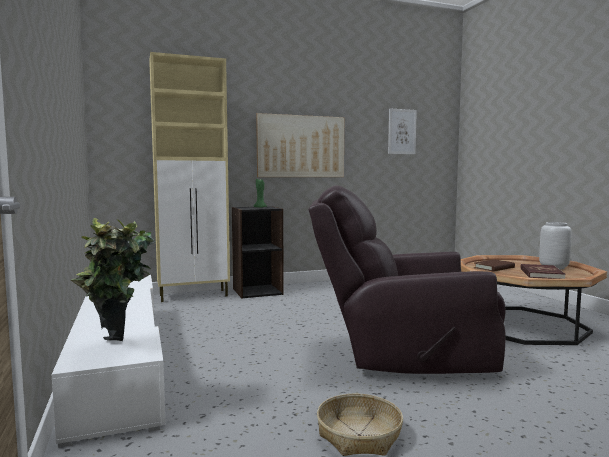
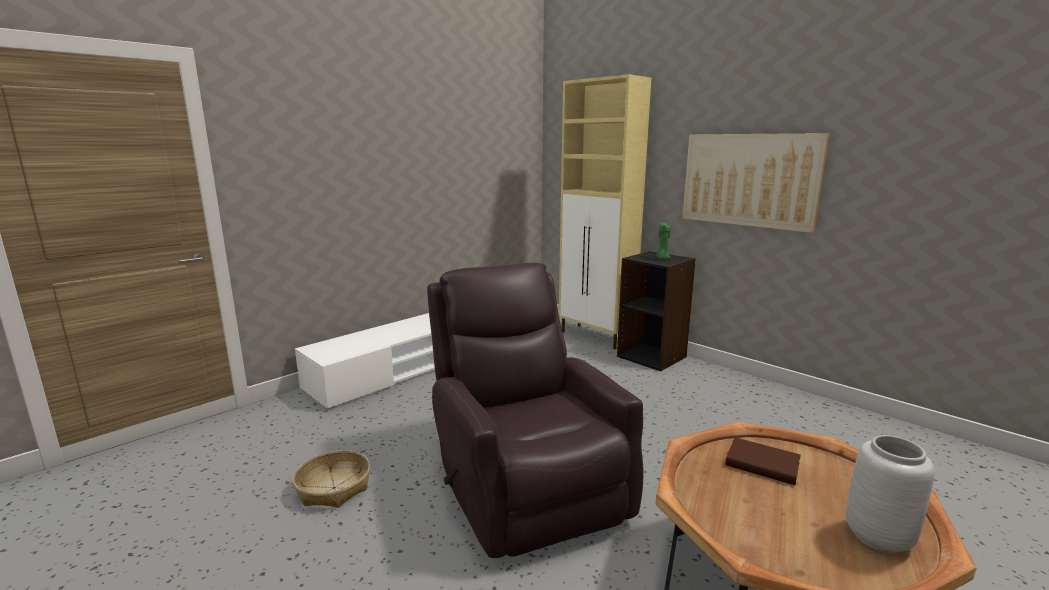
camera: 65 degrees right, 10 degrees up
potted plant [71,218,155,341] -> none
picture [388,108,417,154] -> none
red book [520,264,565,279] -> none

